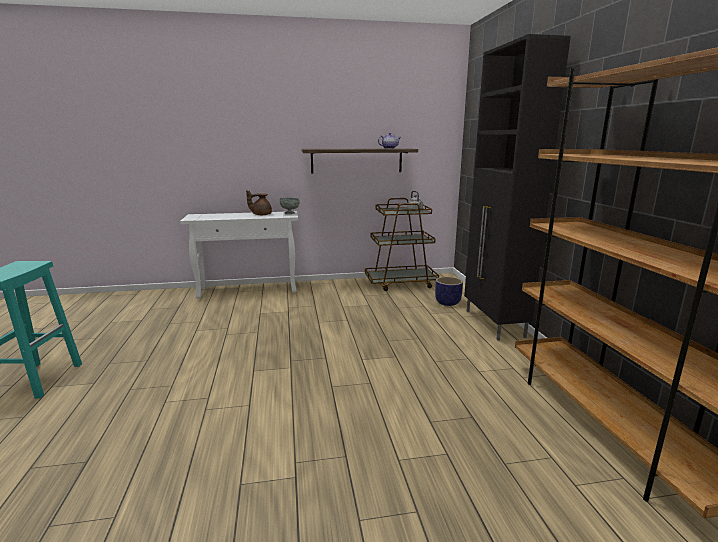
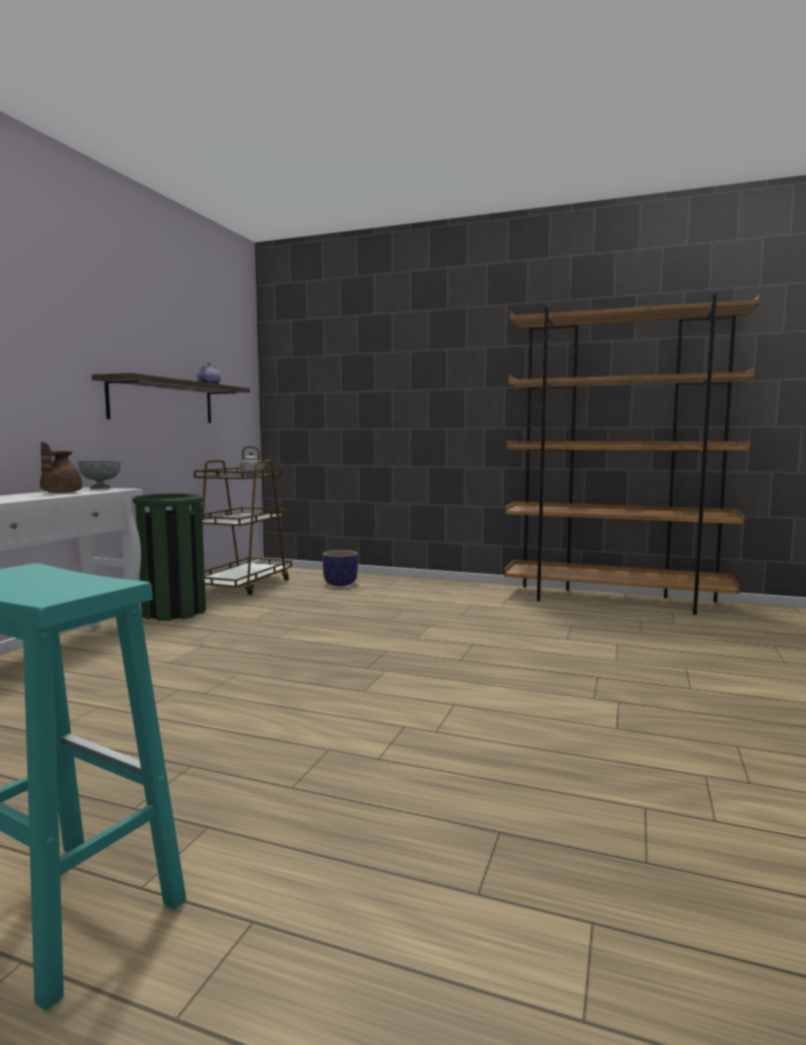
camera: 60 degrees left, 10 degrees down
black cabinet [464,34,571,341] -> none
none -> green trash can [133,493,206,621]

